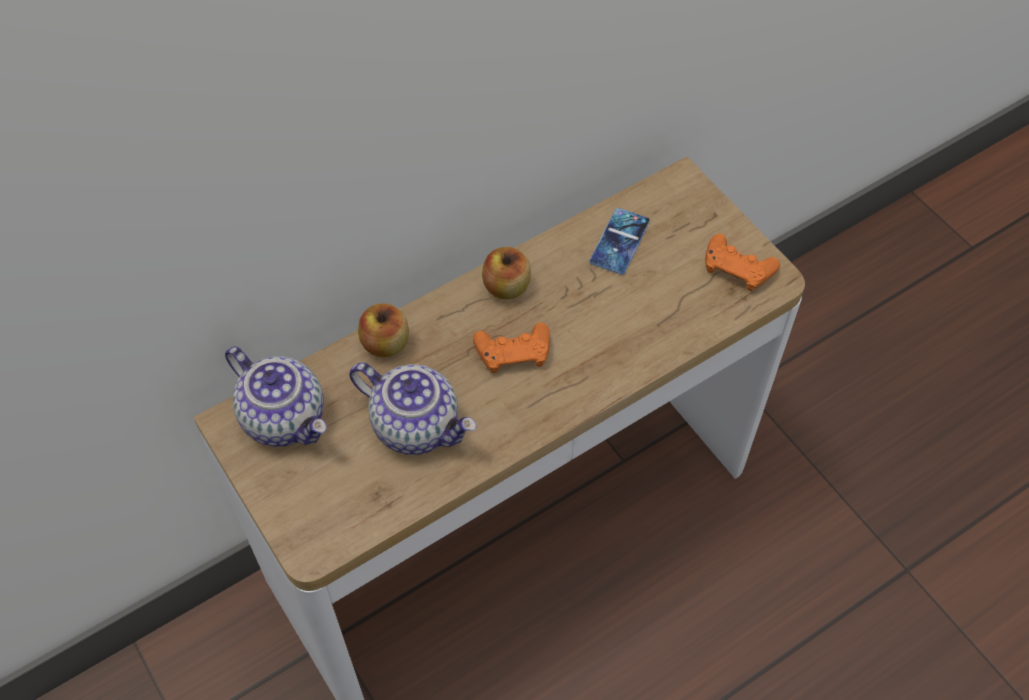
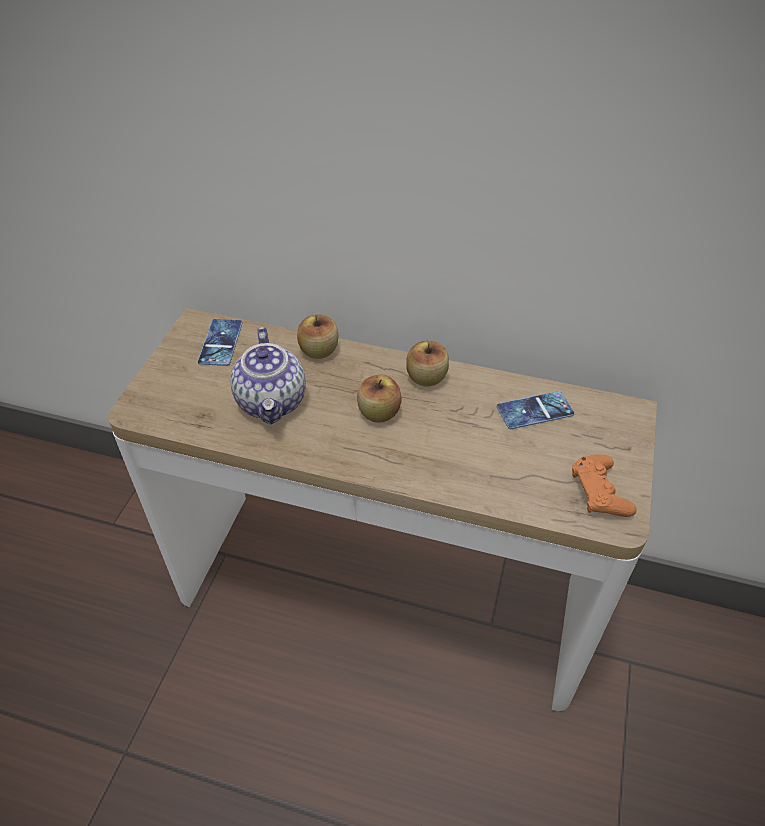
camera: 50 degrees right, 10 degrees down
teapot [225,346,326,447] -> phone [198,319,242,366]
orange game controller [473,323,550,373] -> apple [357,375,402,423]

